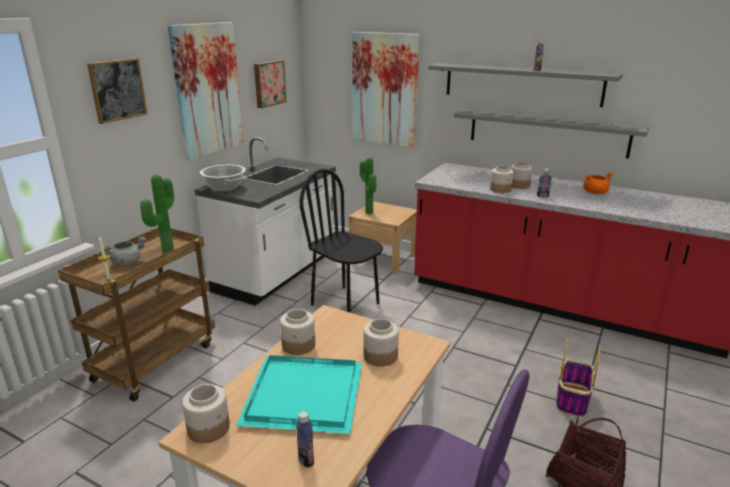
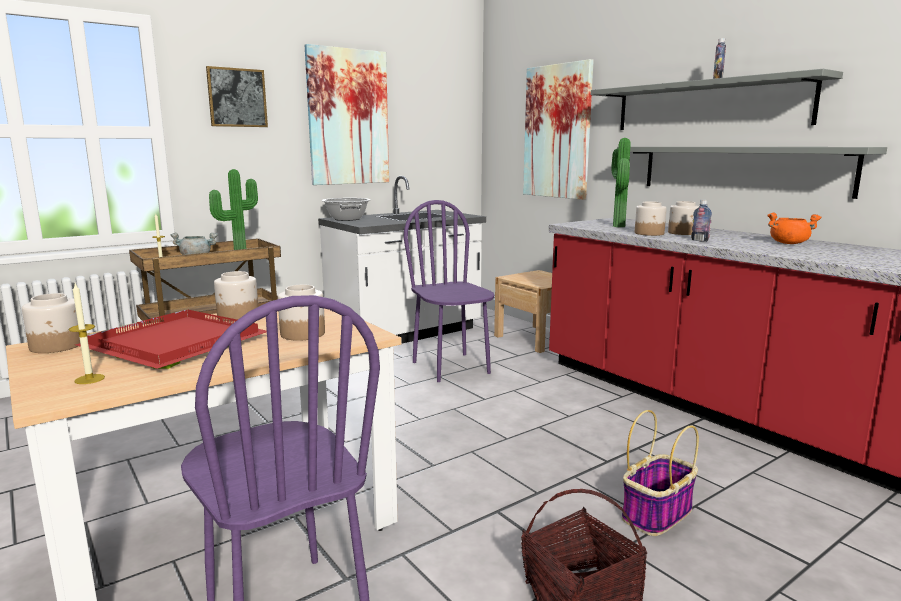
camera: 25 degrees right, 10 degrees down
turquoise tray [236,355,362,434] -> red tray [76,309,267,369]
picture [254,60,286,108] -> none
bottle [296,411,314,468] -> candle [68,284,105,384]
black chair [300,169,383,313] -> purple chair [404,200,494,382]
potted plant [360,158,376,214] -> potted plant moved to [611,138,631,227]

